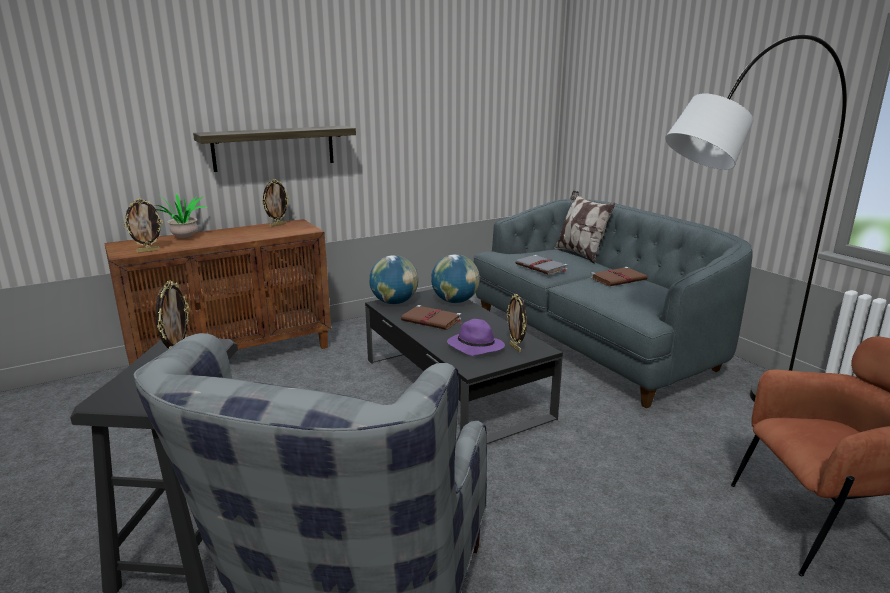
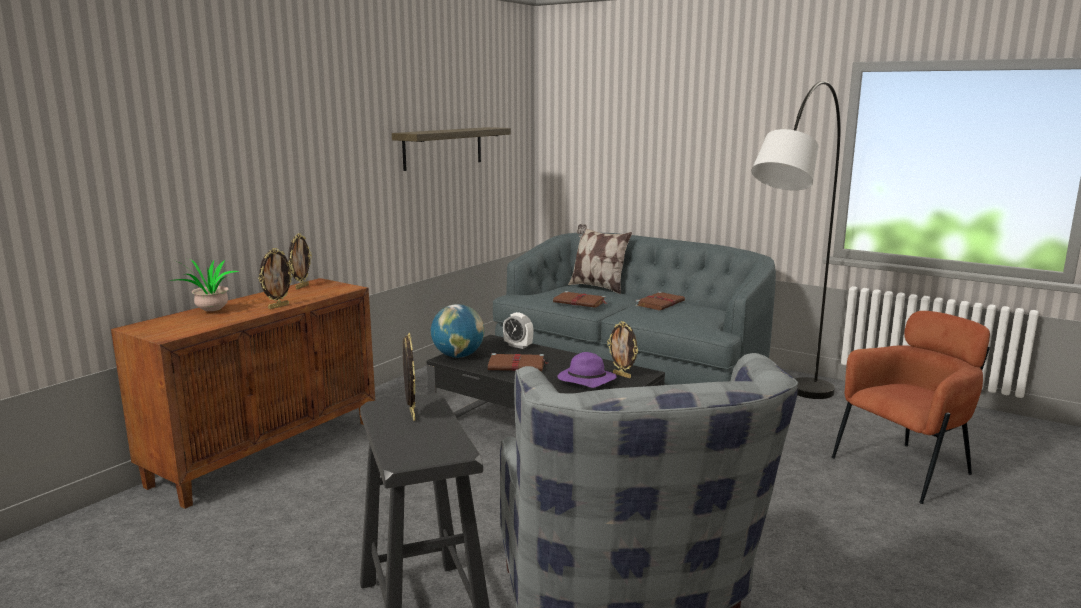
camera: 25 degrees left, 5 degrees down
picture frame [123,198,163,253] -> picture frame moved to [259,248,294,309]
shelf [193,126,356,172] -> shelf moved to [392,127,511,171]
globe [431,254,480,303] -> alarm clock [503,312,533,349]
grey book [515,255,568,275] -> brown book [553,291,607,308]

